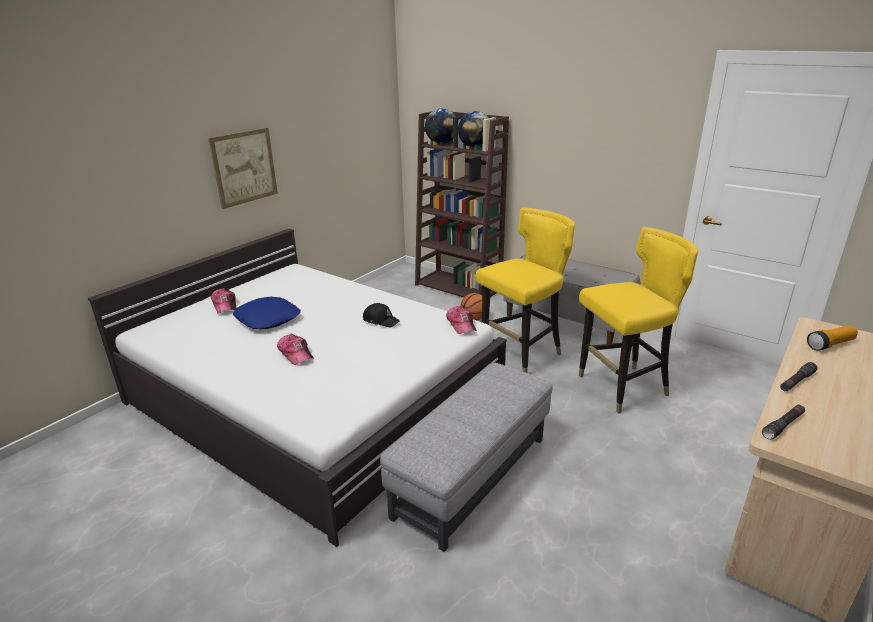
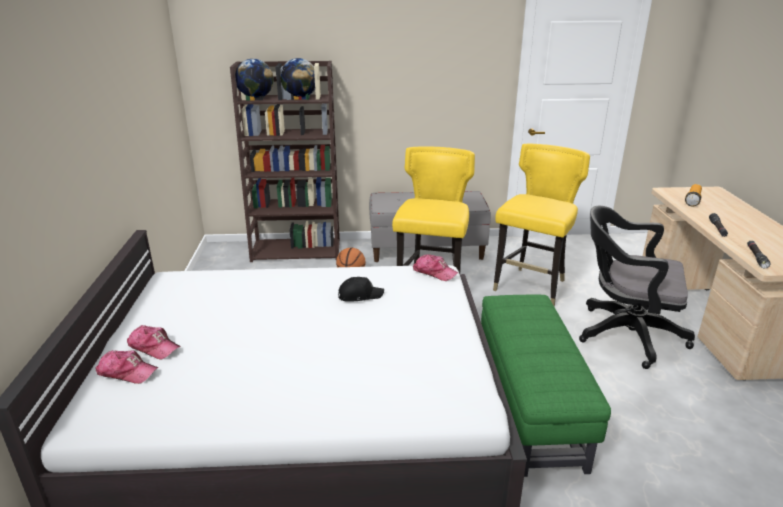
camera: 40 degrees left, 0 degrees up
picture [208,128,278,209] -> none
blue pillow [233,297,301,329] -> none
cap [277,334,314,365] -> cap moved to [96,351,158,384]
grey ottoman [380,363,553,552] -> green ottoman [481,295,611,477]
none -> black office chair [579,206,695,369]

